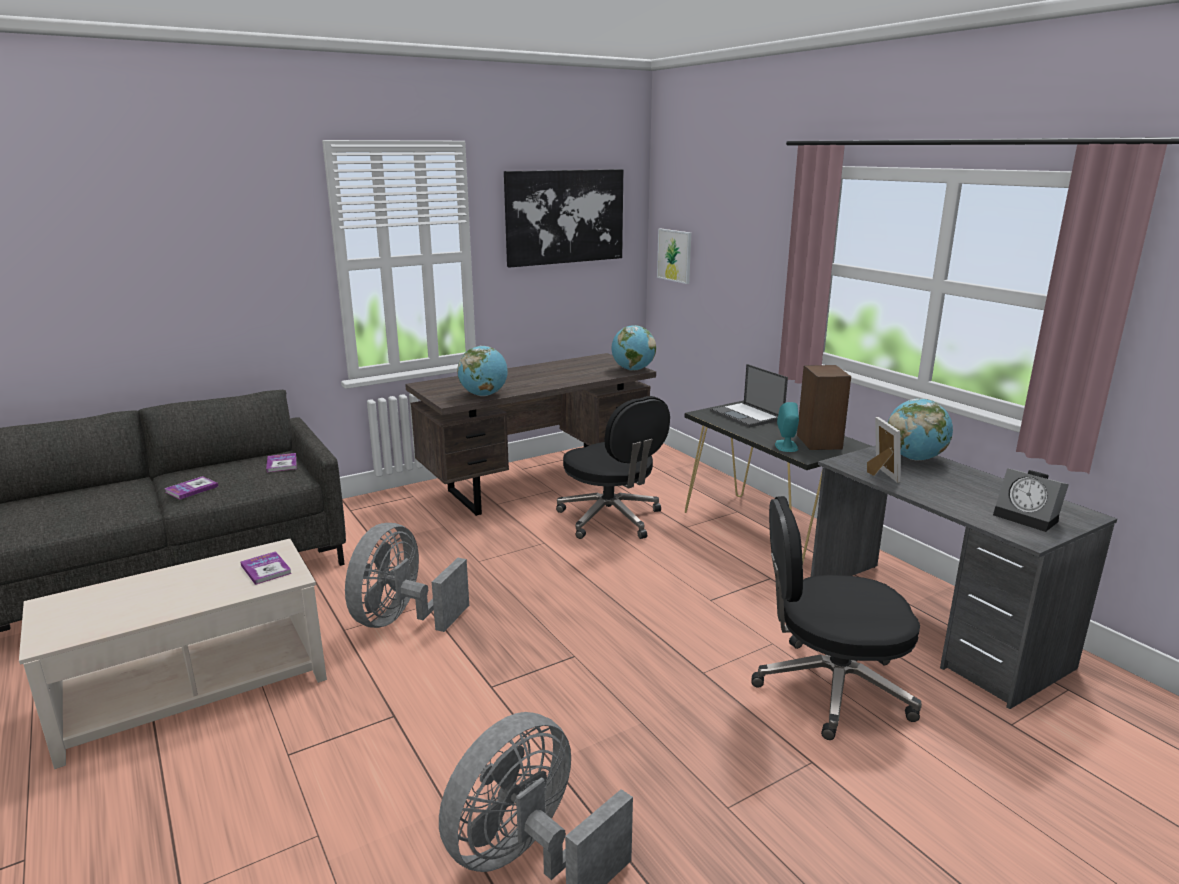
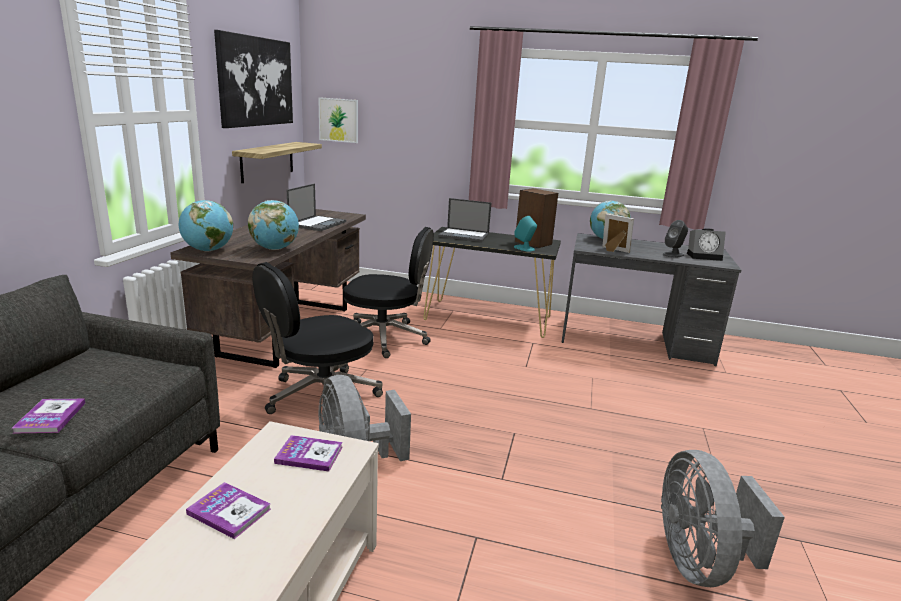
camera: 45 degrees left, 0 degrees up
book [266,453,296,472] -> book moved to [186,482,271,539]
globe [611,325,656,371] -> globe moved to [179,200,233,251]
black office chair [751,496,922,740] -> black office chair moved to [252,262,383,414]
none -> shelf [232,142,322,183]
none -> laptop [287,184,346,231]
none -> grey speaker [662,220,688,258]

